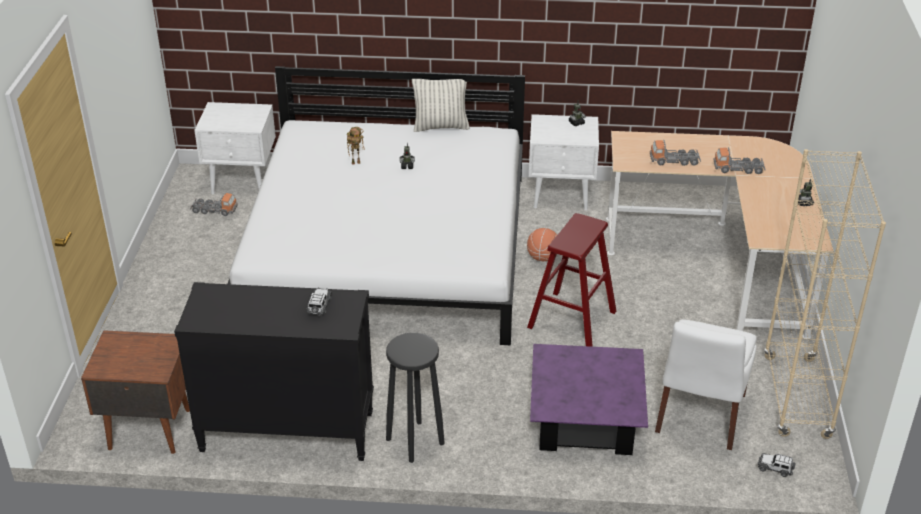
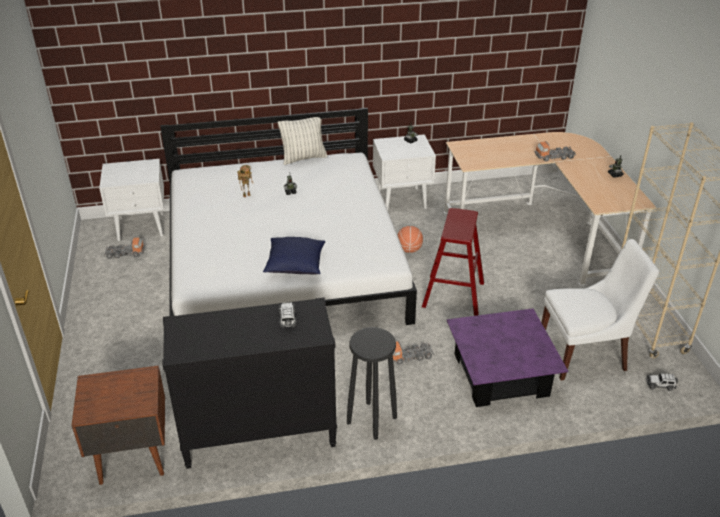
camera: 15 degrees left, 0 degrees up
toy truck [650,140,701,166] -> toy truck moved to [393,341,434,365]
white chair [655,319,757,450] -> white chair turned 105 degrees counterclockwise [541,239,659,381]
none -> blue pillow [263,237,325,275]

